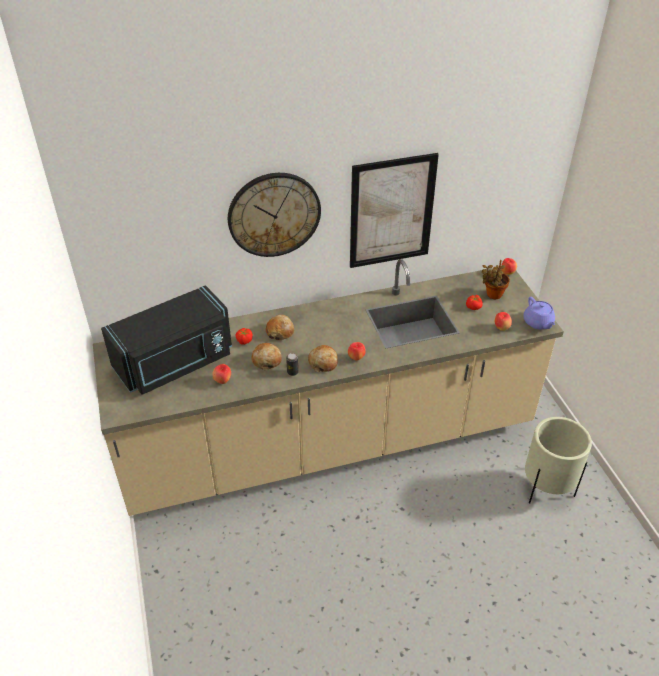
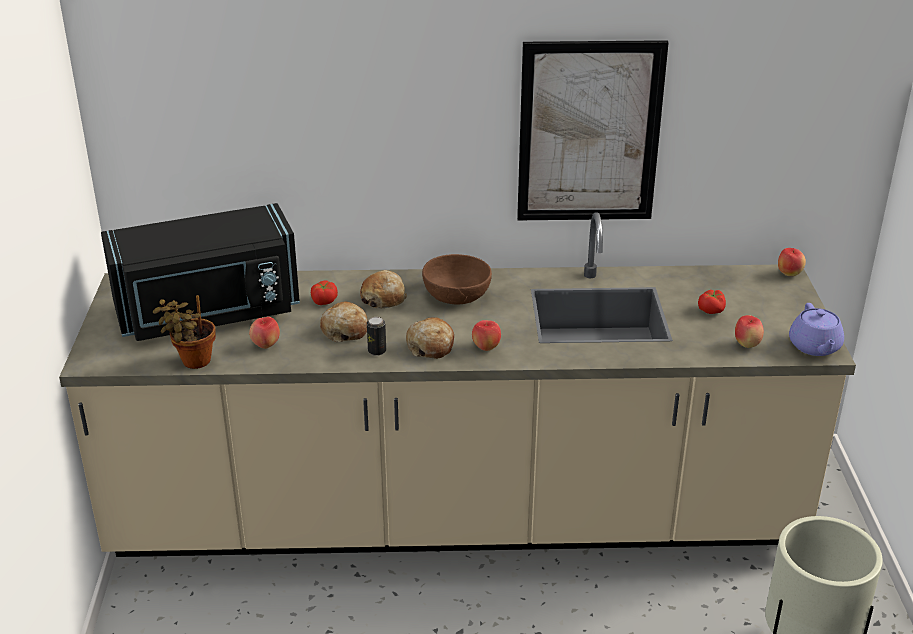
camera: 15 degrees right, 10 degrees down
wall clock [228,173,321,257] -> none
potted plant [482,260,510,299] -> potted plant moved to [153,295,216,369]
none -> brown bowl [422,254,492,304]

